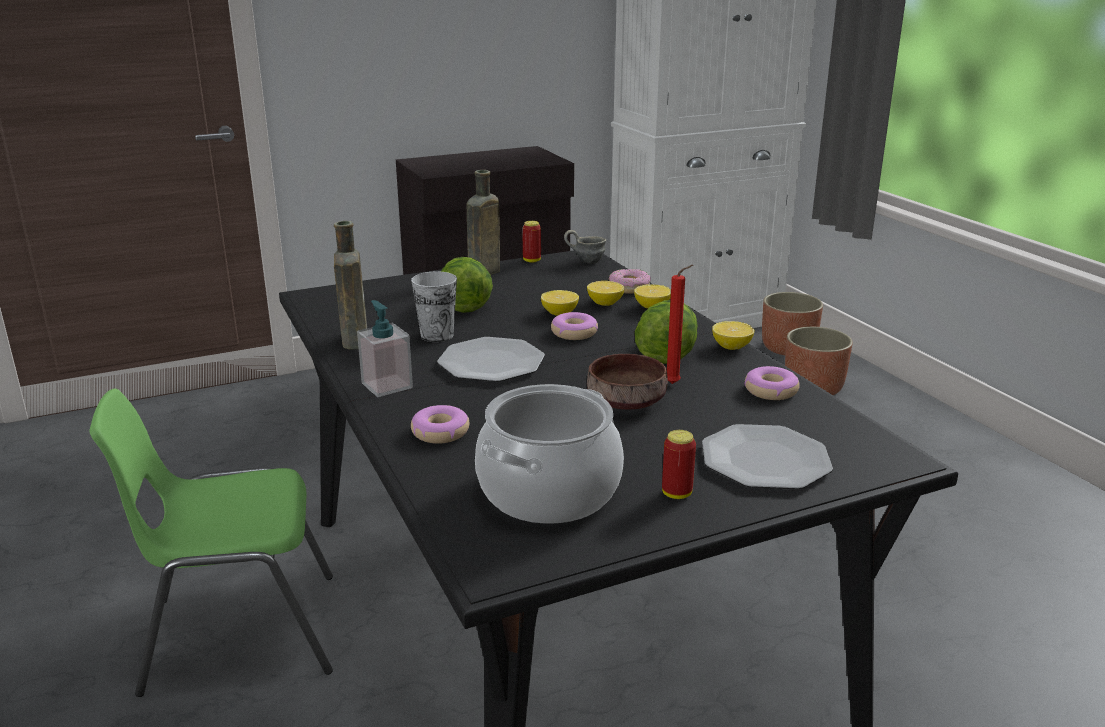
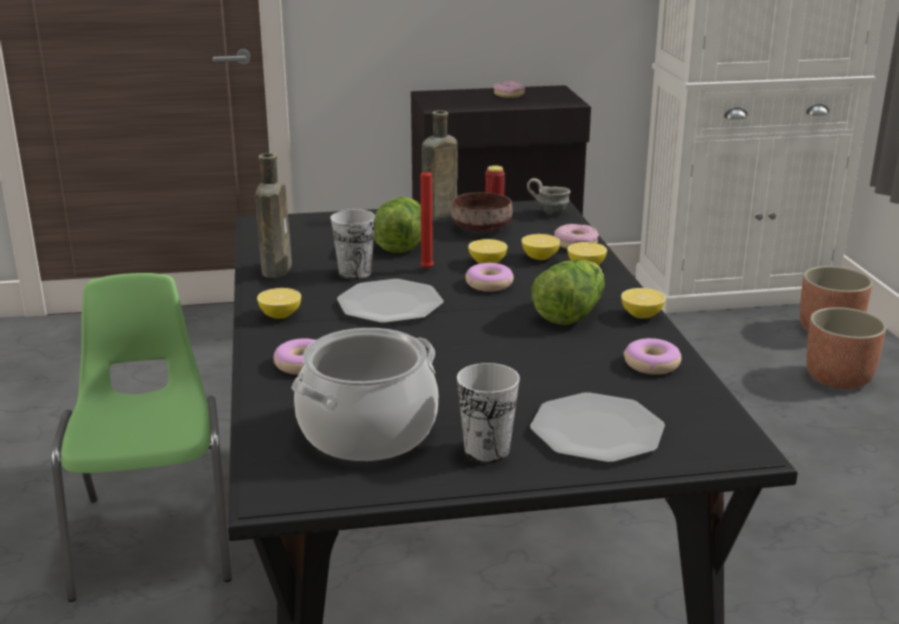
camera: 15 degrees right, 0 degrees up
green chair [89,388,333,697] -> green chair turned 75 degrees clockwise [51,273,232,602]
soap dispenser [357,300,413,397] -> lemon [257,288,301,319]
brown bowl [587,354,668,410] -> brown bowl moved to [451,192,513,231]
can [662,430,696,499] -> cup [457,363,520,463]
red candle [667,265,693,384] -> red candle moved to [420,164,437,269]
none -> donut [494,81,525,98]

